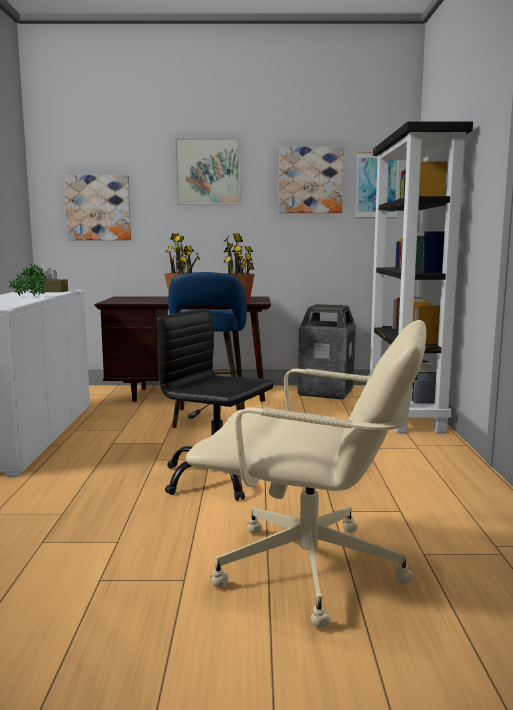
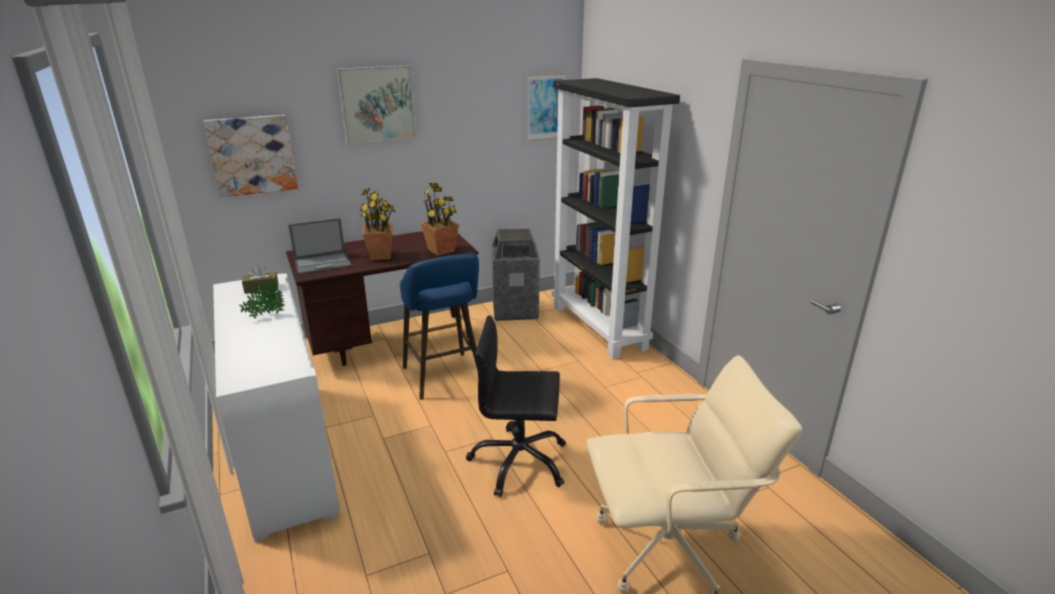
camera: 25 degrees left, 15 degrees up
picture [279,147,344,213] -> none
none -> laptop [288,218,351,274]

